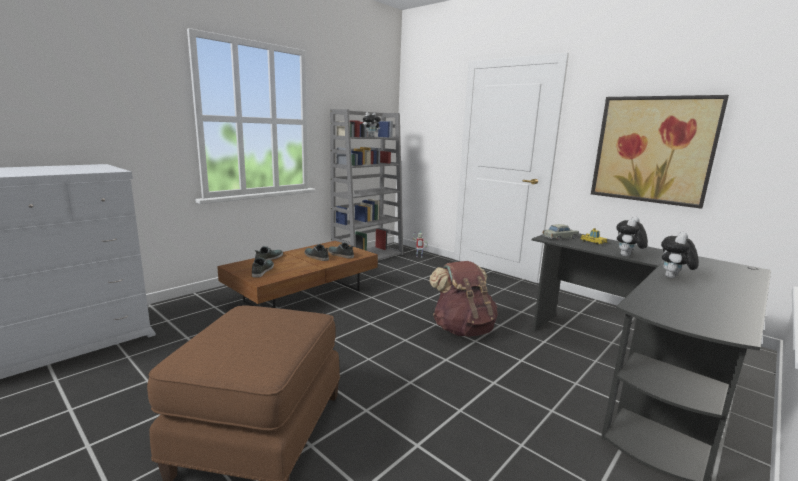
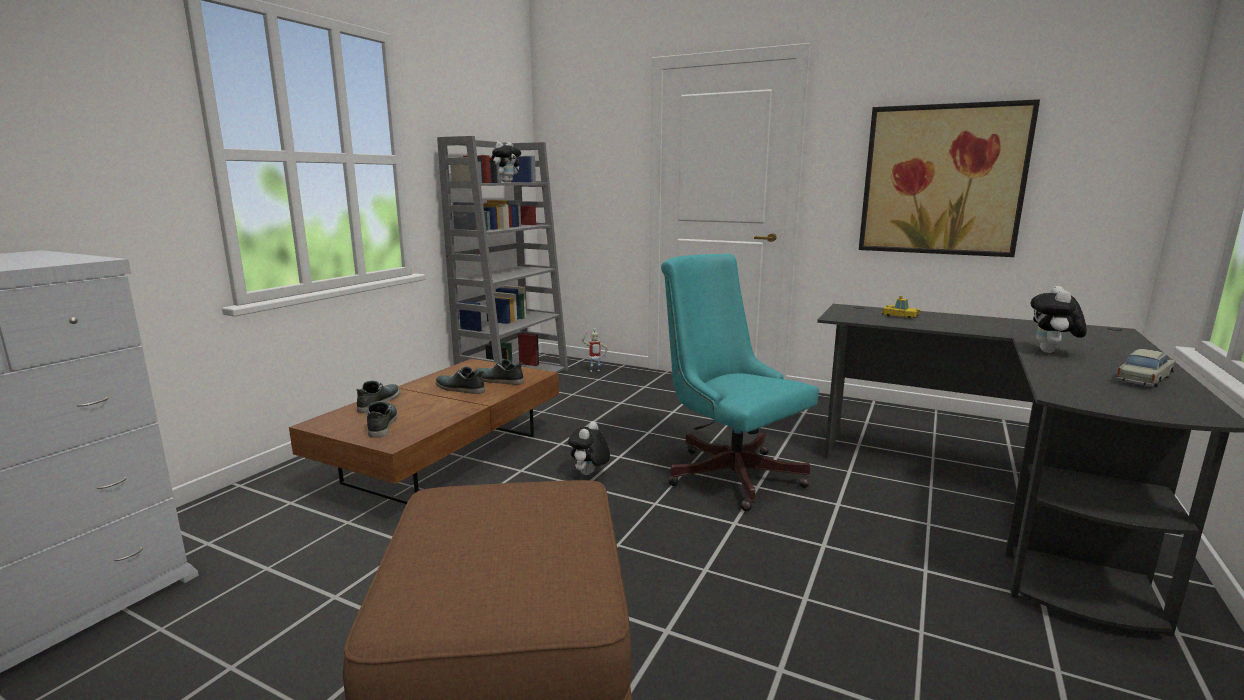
camera: 15 degrees left, 0 degrees up
brown backpack [429,261,498,337] -> turquoise office chair [661,254,819,511]
beige toy car [542,224,579,240] -> beige toy car moved to [1115,349,1176,387]
plush toy [616,217,648,257] -> plush toy moved to [568,421,610,475]

